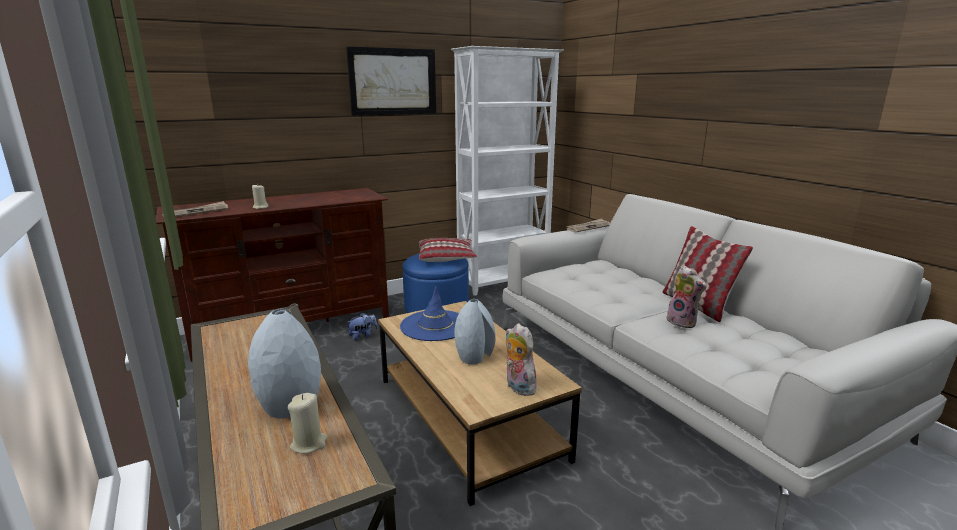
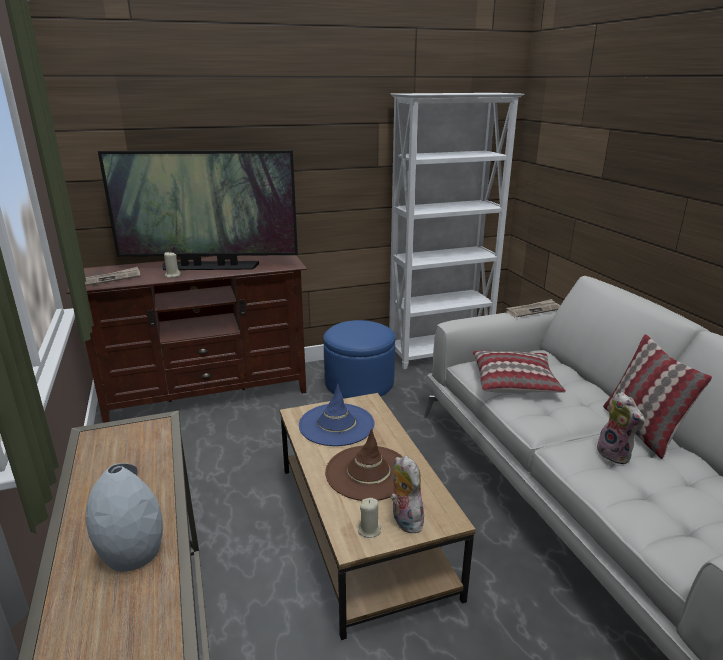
camera: 10 degrees right, 5 degrees up
beige candle [288,393,328,454] -> beige candle moved to [358,498,381,538]
picture [346,46,436,116] -> none
plush toy [346,313,378,341] -> none
pillow [419,238,477,262] -> pillow moved to [473,351,566,393]
grey vase [454,299,496,365] -> brown hat [325,429,403,501]
none -> television [98,150,298,270]

